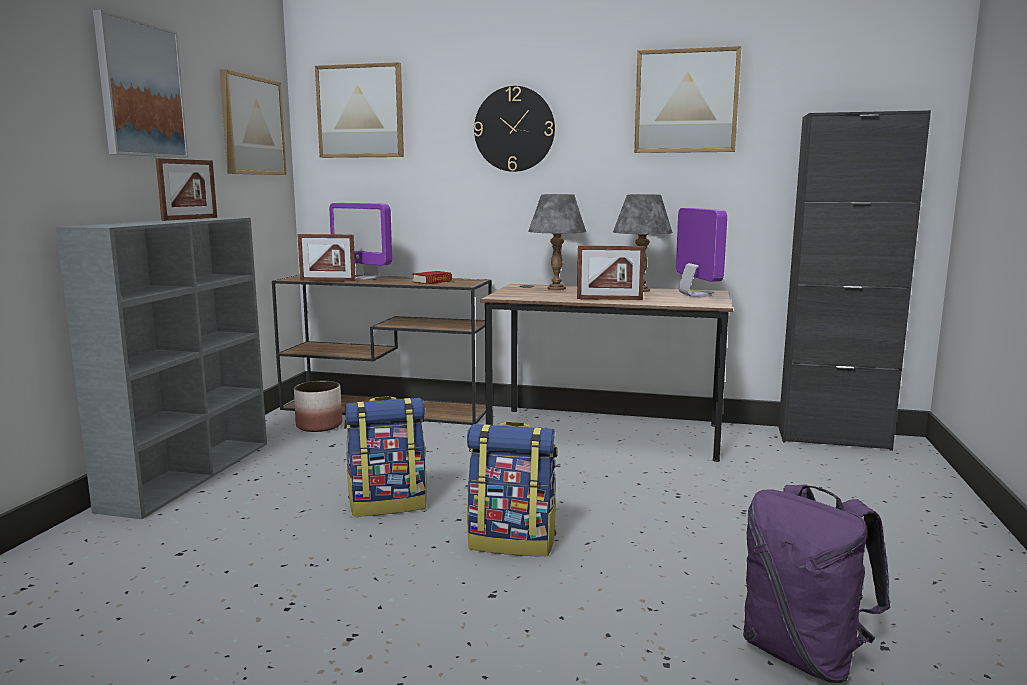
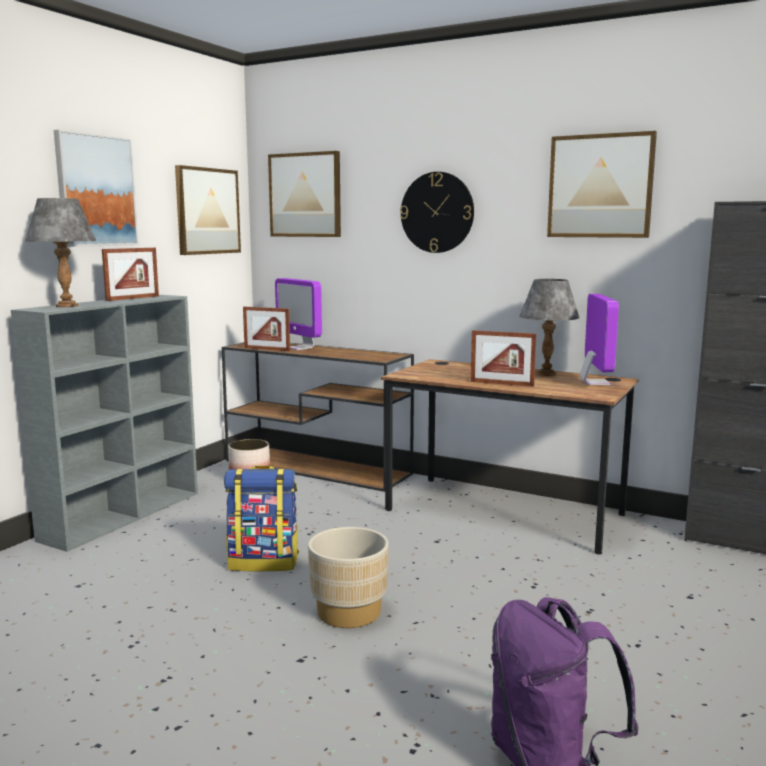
camera: 15 degrees right, 0 degrees up
book [412,271,452,284] -> none
backpack [467,421,557,556] -> beige planter [308,527,389,628]
grey table lamp [528,194,586,290] -> grey table lamp moved to [26,198,96,307]

